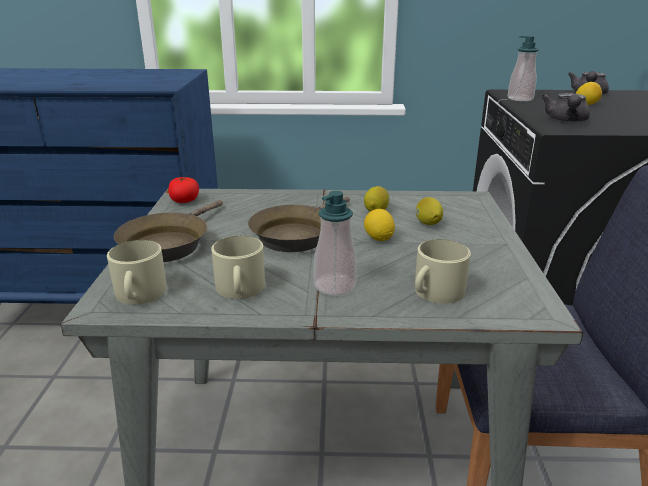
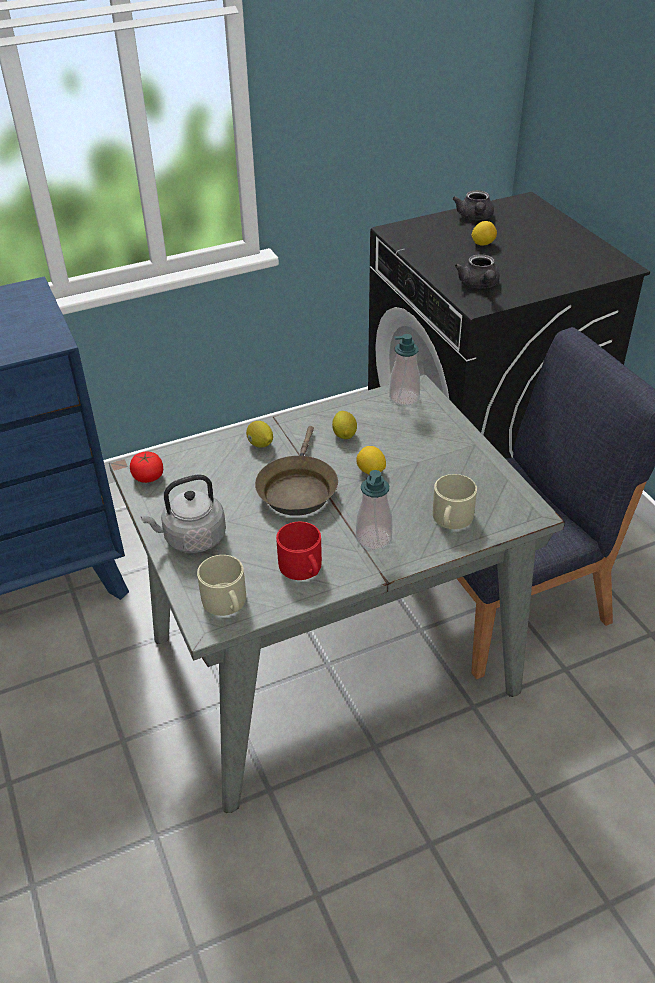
camera: 25 degrees left, 15 degrees up
brown frying pan [114,200,223,262] -> grey kettle [141,475,226,553]
beige mug [211,236,265,299] -> red mug [276,522,322,580]
lemon [416,197,443,225] -> lemon moved to [246,421,273,448]
soap dispenser [508,36,539,101] -> soap dispenser moved to [389,334,420,406]

